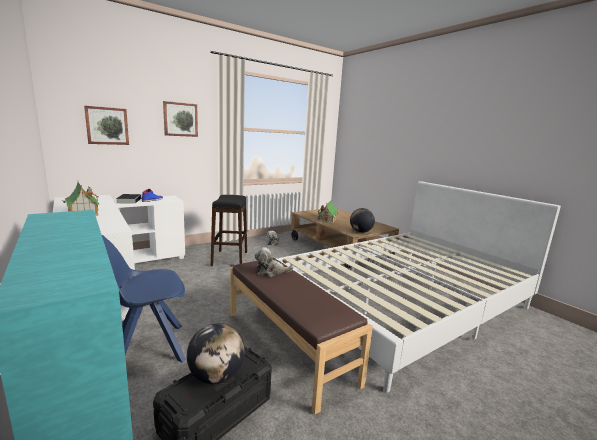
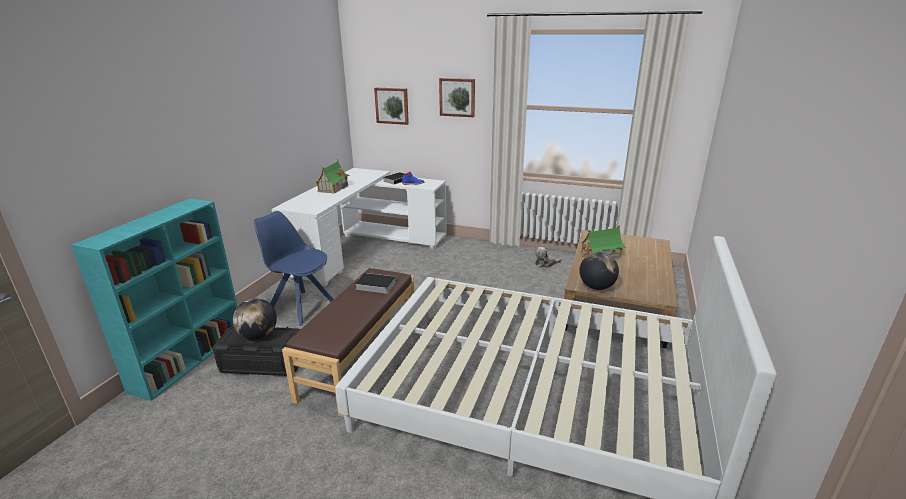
camera: 55 degrees right, 10 degrees up
black stool [211,195,247,266] -> none
plush toy [254,247,293,277] -> book [355,273,396,294]

